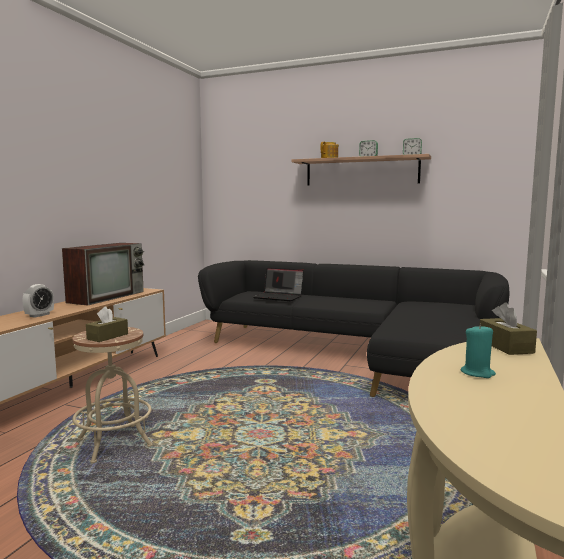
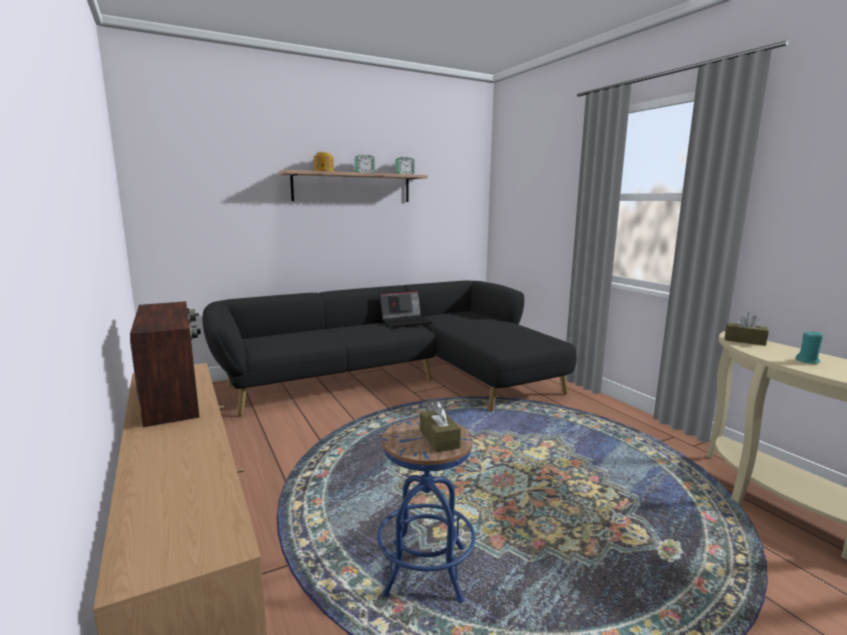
camera: 50 degrees left, 5 degrees up
alarm clock [22,284,54,318] -> none
beige stool [72,327,153,463] -> blue stool [377,418,476,603]
laptop [253,268,304,301] -> laptop moved to [380,290,433,328]

